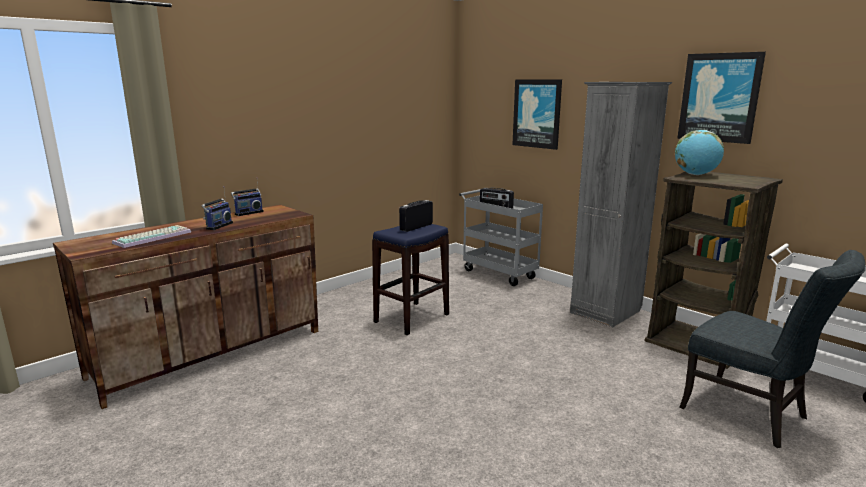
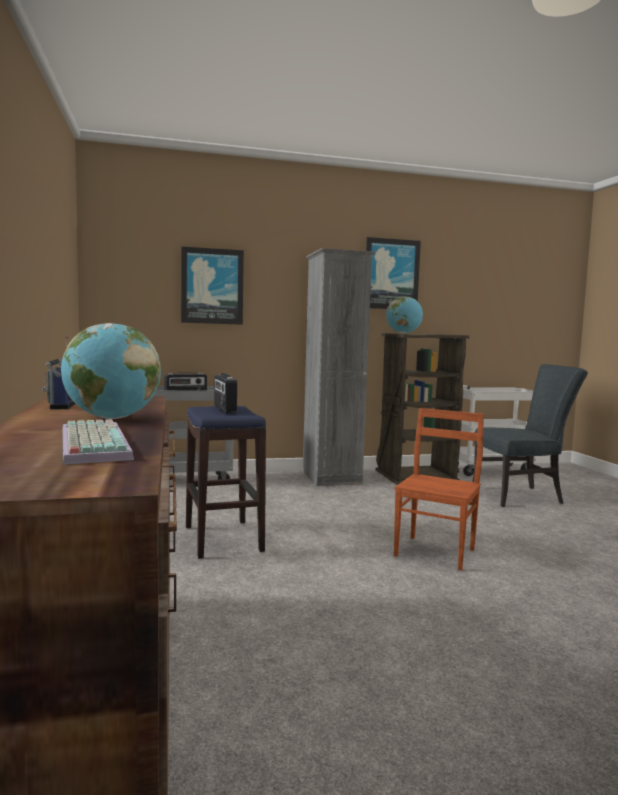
camera: 60 degrees left, 10 degrees down
radio [202,186,233,230] -> globe [61,323,161,419]
none -> brown chair [394,408,484,571]

